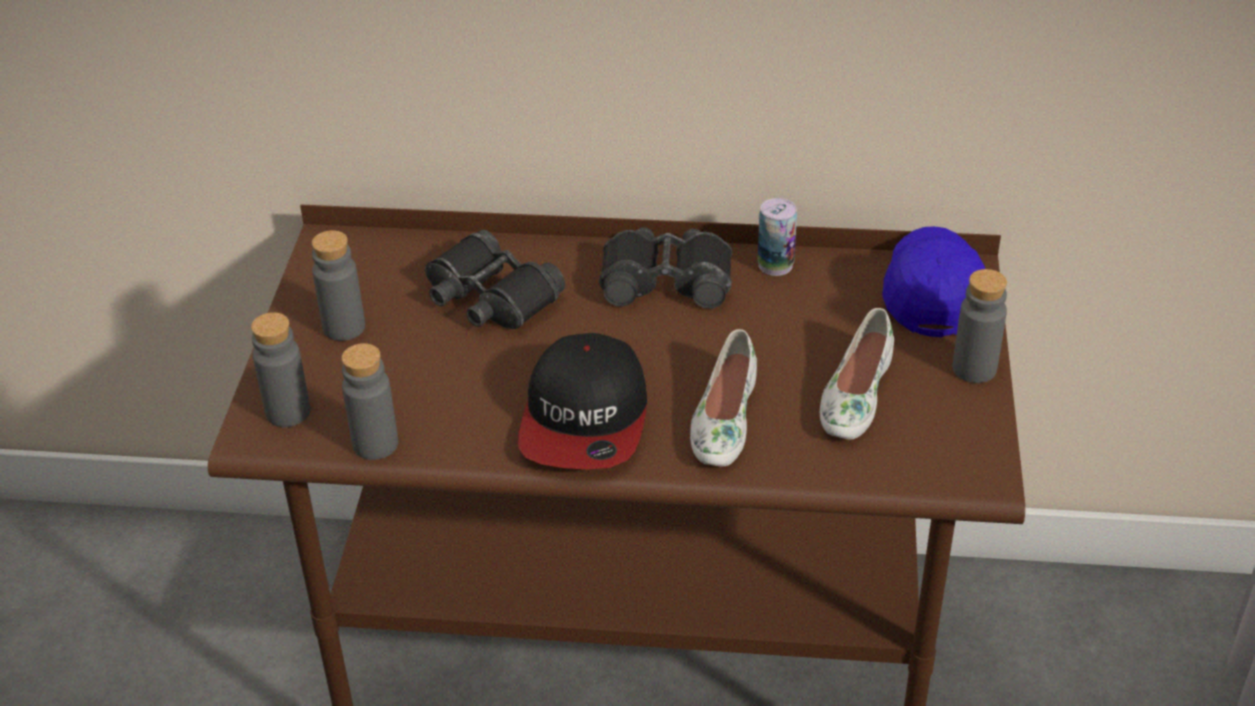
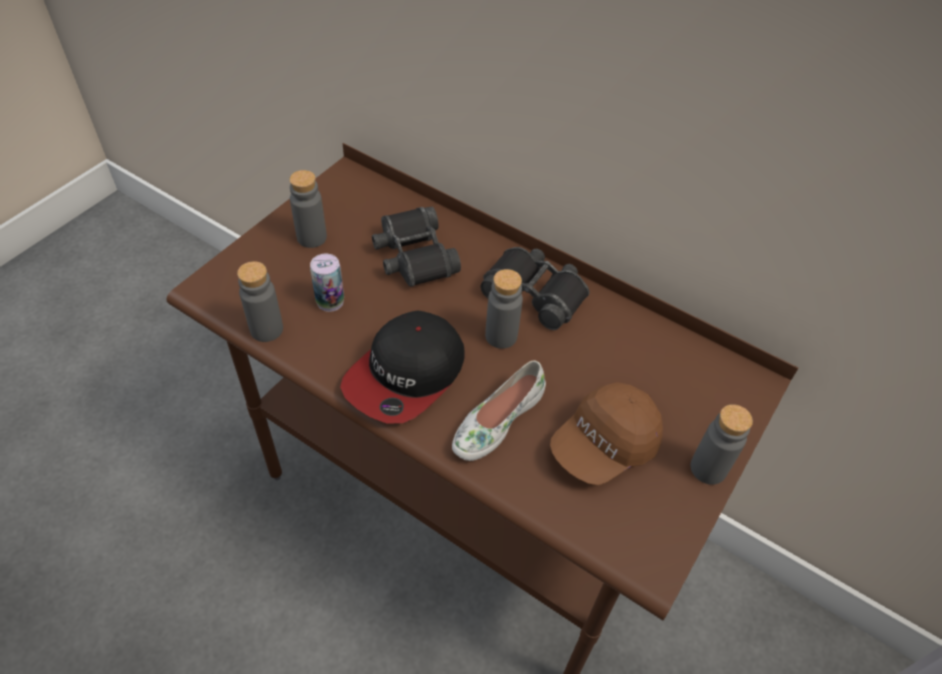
camera: 25 degrees right, 10 degrees up
grey bottle [251,312,310,427] -> grey bottle moved to [485,269,523,349]
can [758,198,797,276] -> can moved to [310,254,344,312]
white shoe [820,308,894,439] -> brown cap [550,382,663,485]
blue cap [882,226,985,337] -> none

